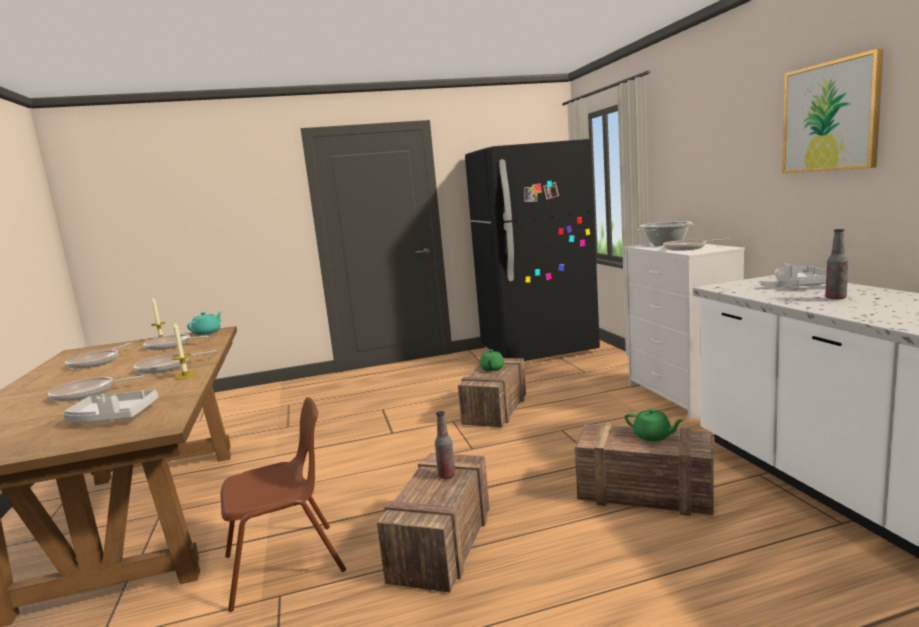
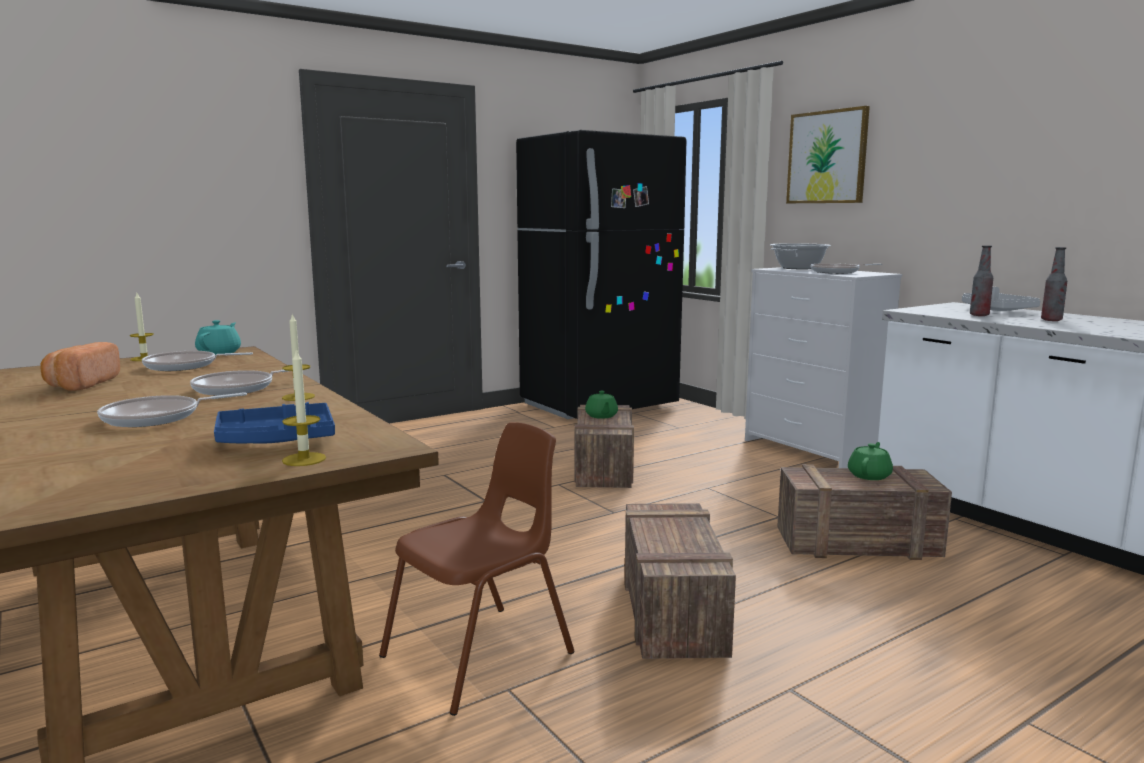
camera: 20 degrees left, 0 degrees up
grey tray [63,389,158,422] -> blue tray [214,402,335,444]
frying pan [65,343,133,369] -> bread [40,342,120,391]
bottle [435,411,455,479] -> bottle moved to [970,245,993,316]
green teapot [625,409,684,441] -> green teapot turned 75 degrees counterclockwise [848,442,893,480]
picture [782,48,884,173] -> picture moved to [786,106,870,203]
none -> candle [282,348,326,466]

